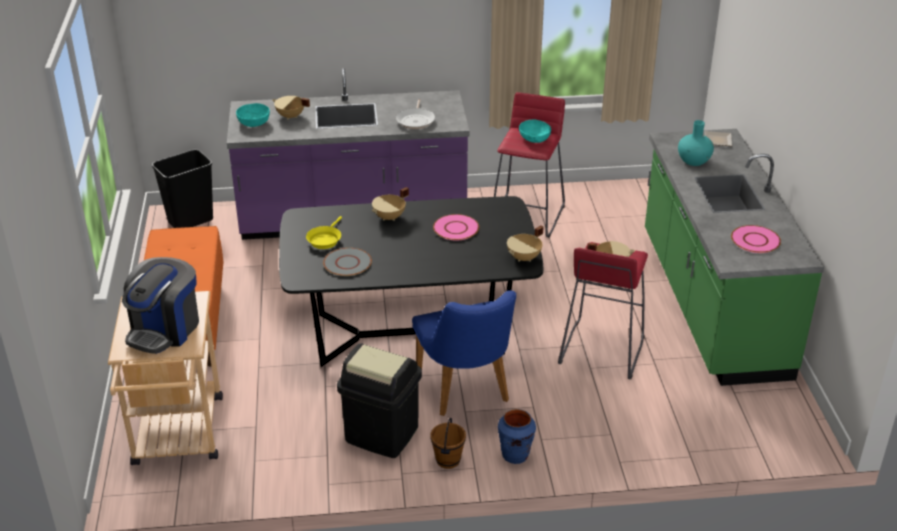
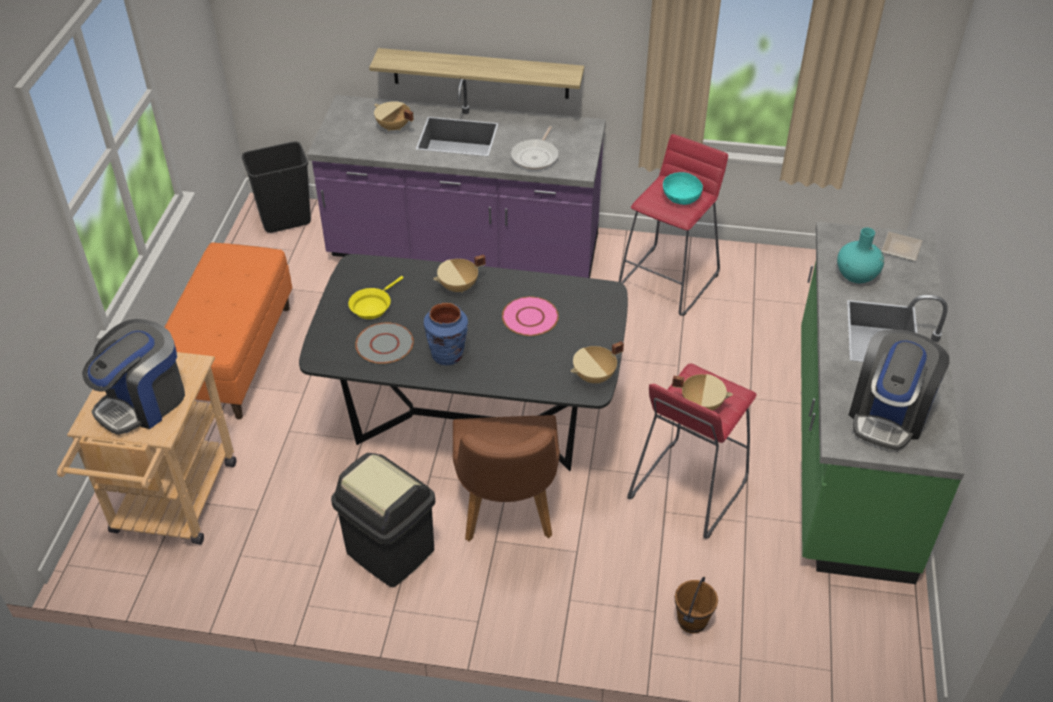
camera: 15 degrees right, 10 degrees up
turquoise bowl [236,103,270,127] -> none
blue chair [412,290,516,416] -> brown chair [453,415,560,542]
brown bucket [430,417,466,469] -> brown bucket moved to [675,577,718,633]
blue vase [498,409,536,464] -> blue vase moved to [424,303,468,365]
pink plate [731,225,781,253] -> coffee machine [849,329,949,450]
none -> shelf [369,48,584,99]

